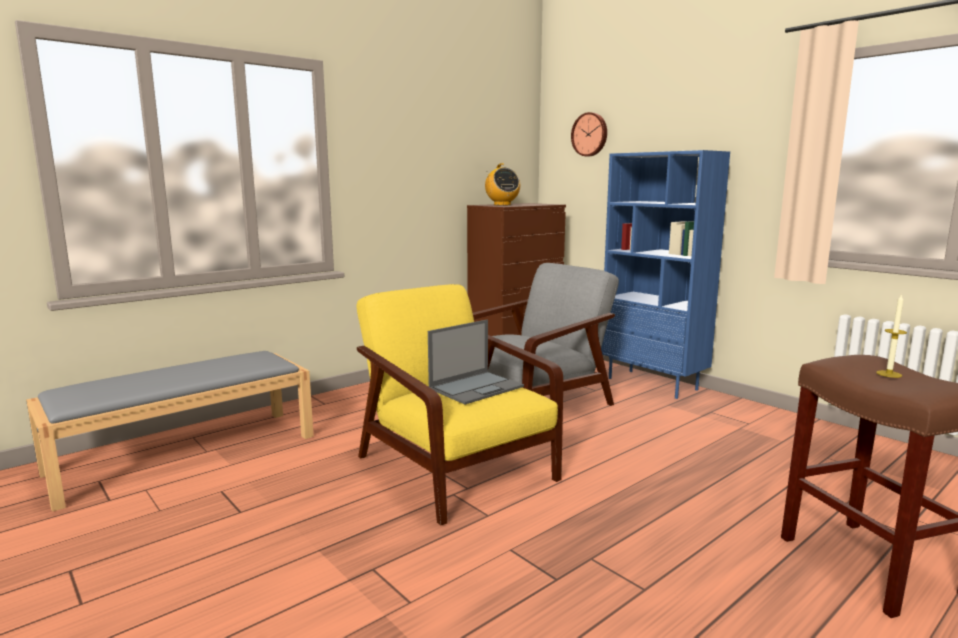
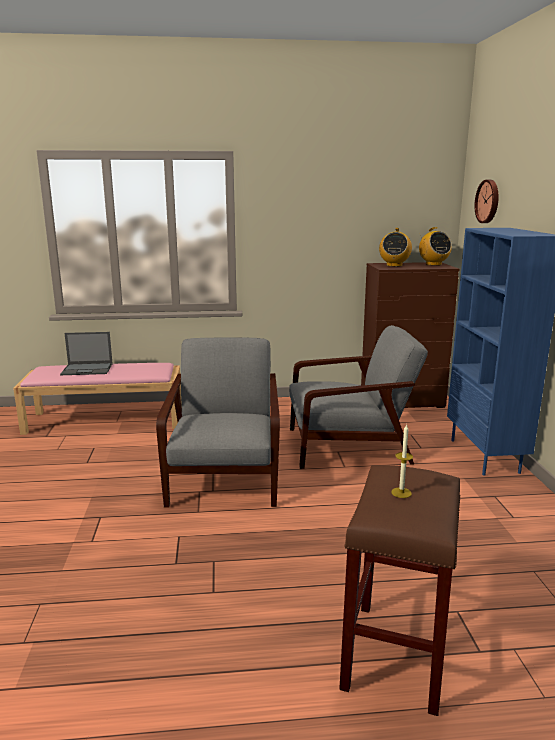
camera: 35 degrees right, 5 degrees up
grey bench [26,351,314,512] -> pink bench [13,363,182,435]
yellow armchair [357,284,563,525] -> grey armchair [156,338,280,507]
laptop [428,320,524,404] -> laptop moved to [60,332,113,375]
none -> radio [419,227,452,266]

